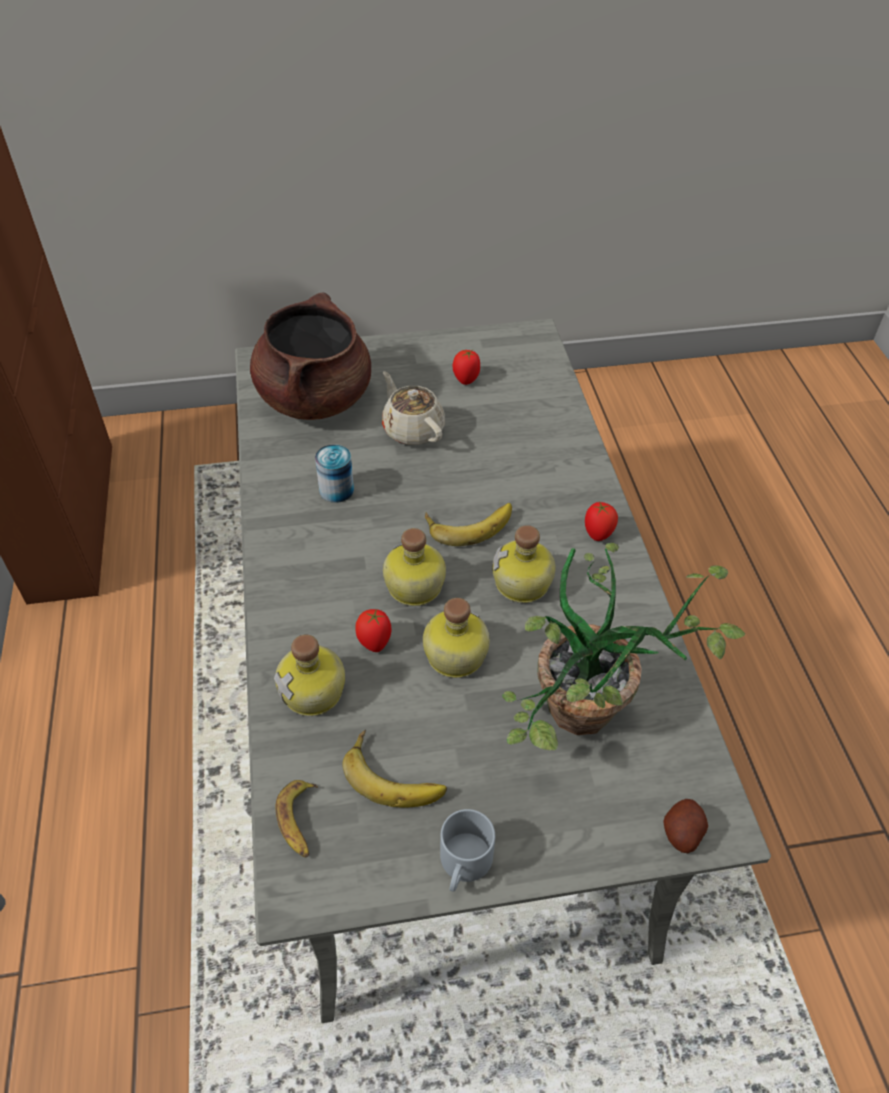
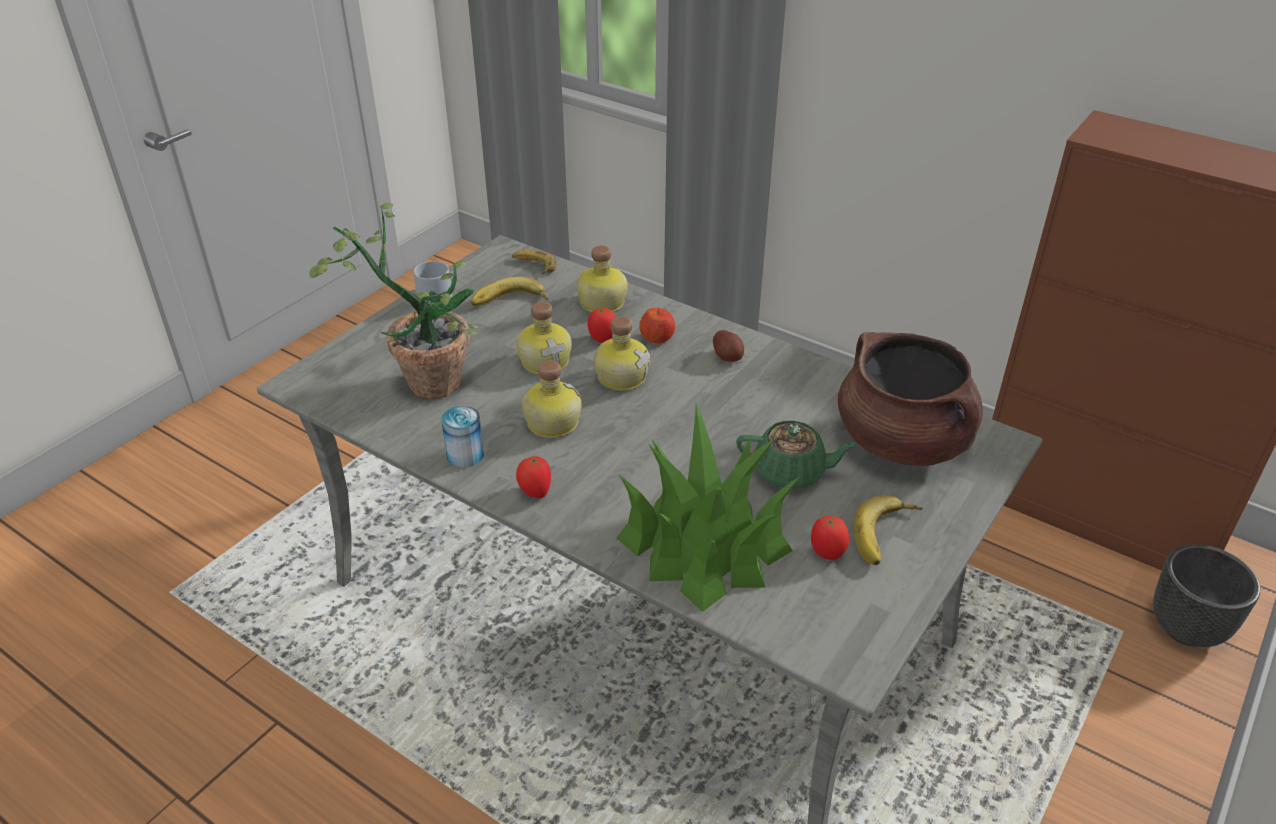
camera: 135 degrees right, 10 degrees down
can [315,444,354,503] -> can moved to [441,405,484,468]
beige teapot [382,371,445,445] -> green teapot [736,421,857,489]
banana [425,503,512,546] -> banana moved to [854,495,923,565]
potato [663,799,708,853] -> potato moved to [713,330,744,362]
none -> potted plant [616,403,799,612]
none -> apple [639,308,675,344]
none -> black planter [1153,544,1260,647]

